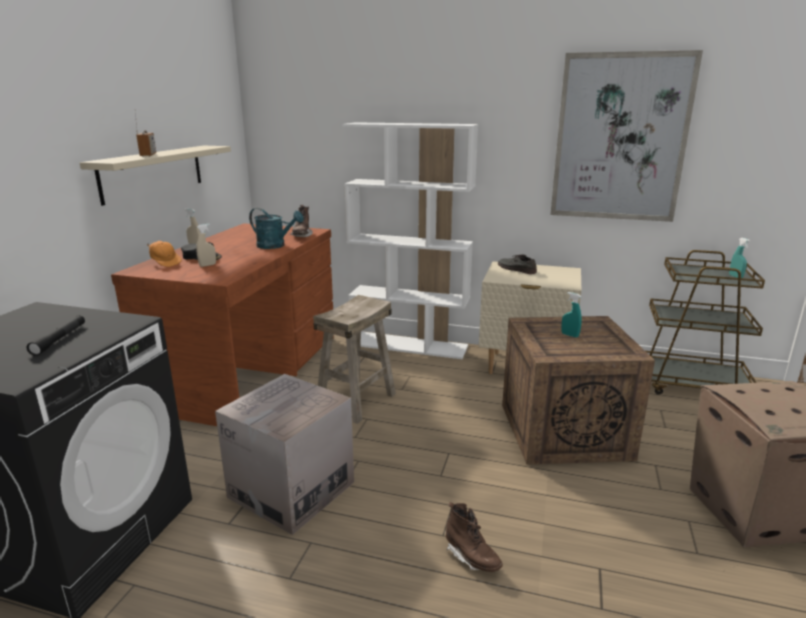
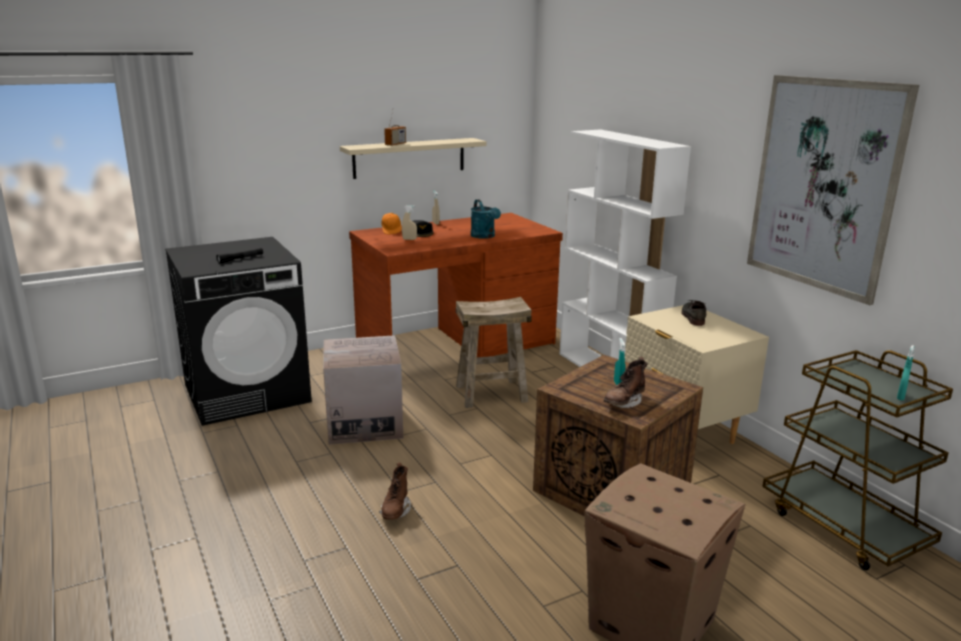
camera: 45 degrees right, 0 degrees up
brown boot [290,205,313,237] -> brown boot moved to [604,357,648,408]

